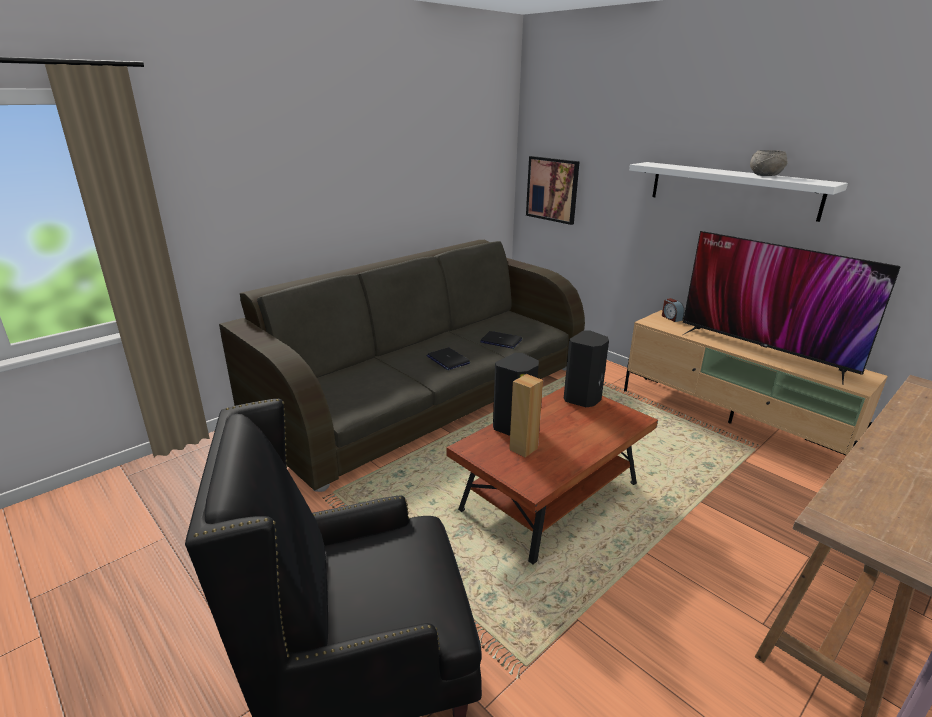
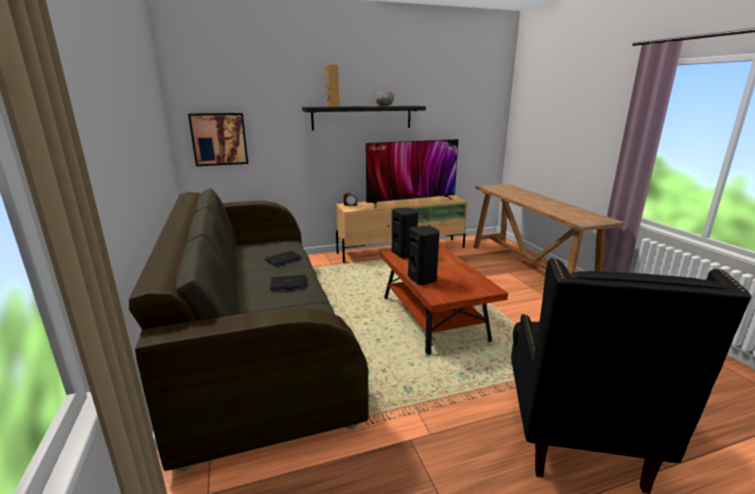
camera: 65 degrees left, 5 degrees down
brown speaker [509,374,543,457] -> brown speaker moved to [325,65,339,107]
white shelf [629,162,848,222] -> black shelf [302,106,426,130]

